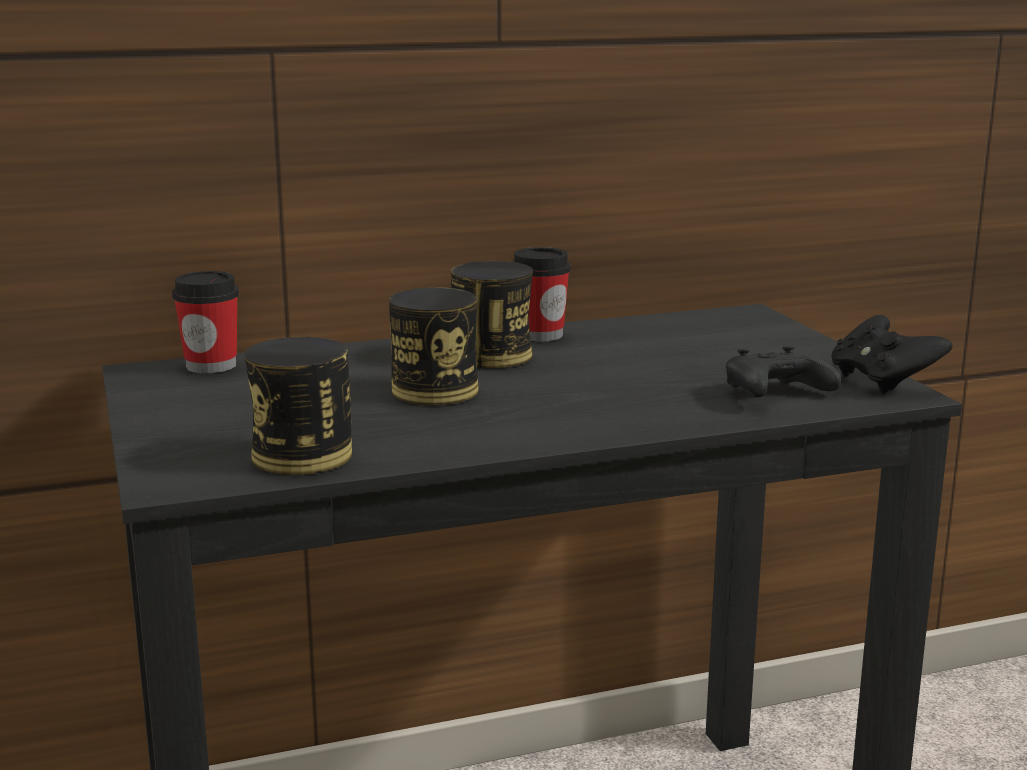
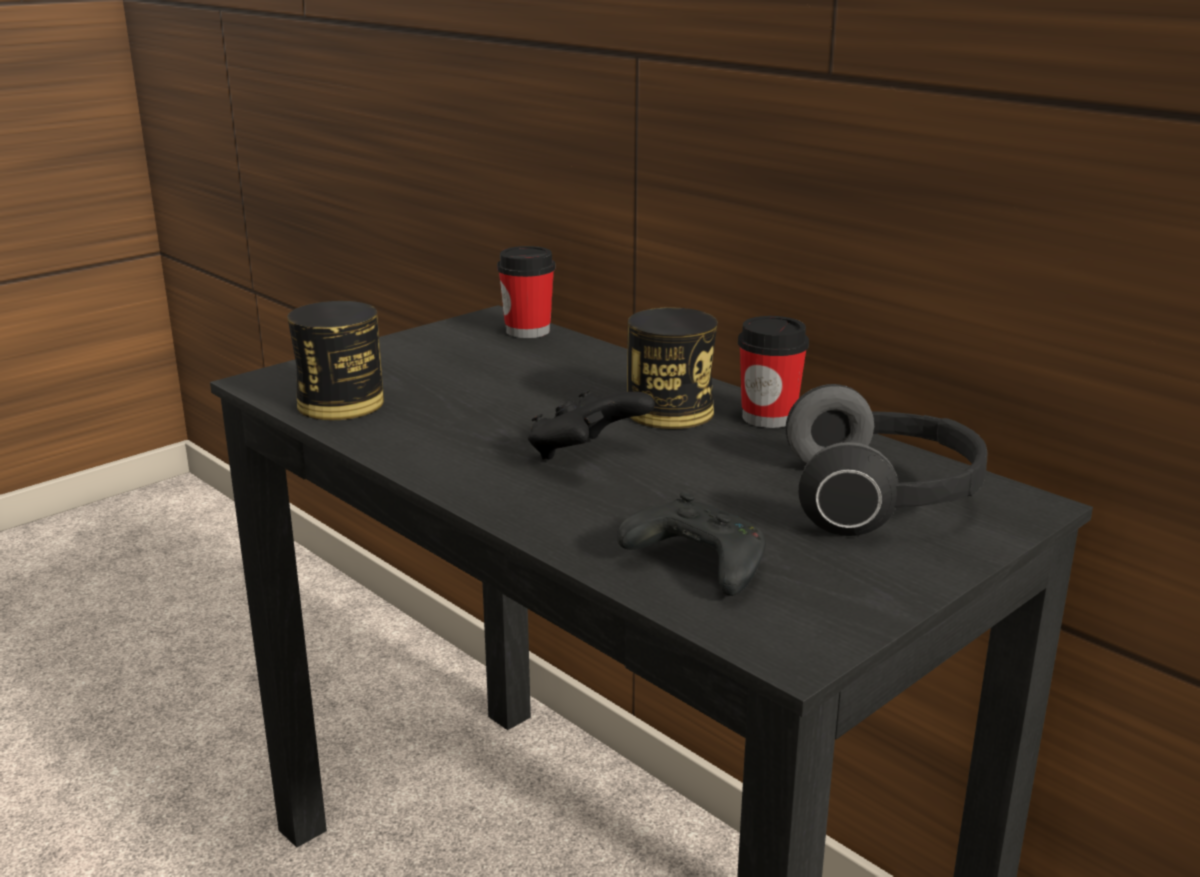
camera: 65 degrees right, 5 degrees up
can [389,287,479,406] -> none
black game controller [831,315,952,394] -> black game controller moved to [528,390,655,460]
none -> headphones [785,384,987,536]

